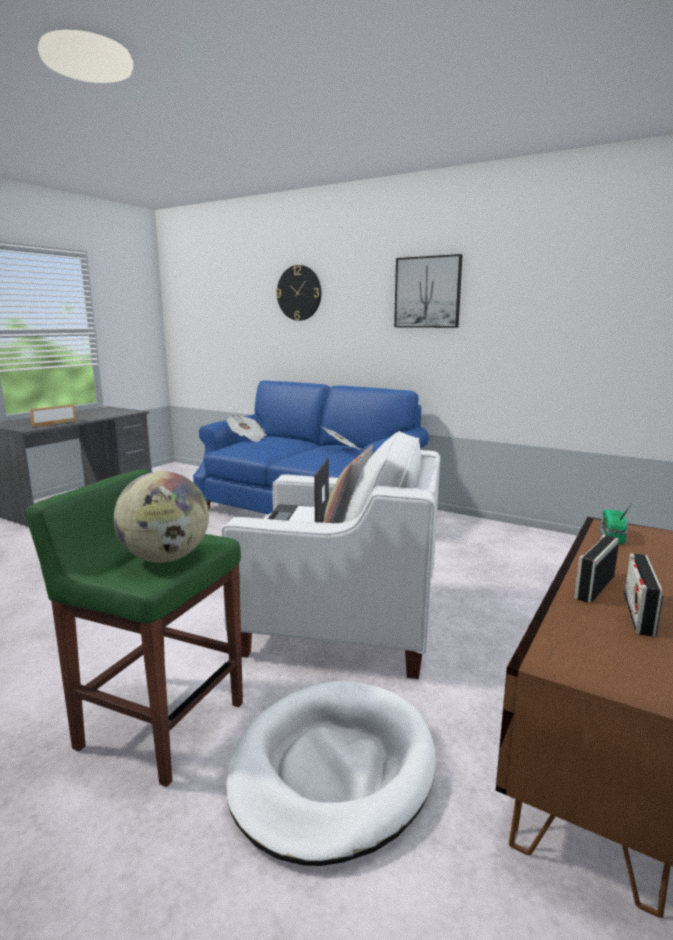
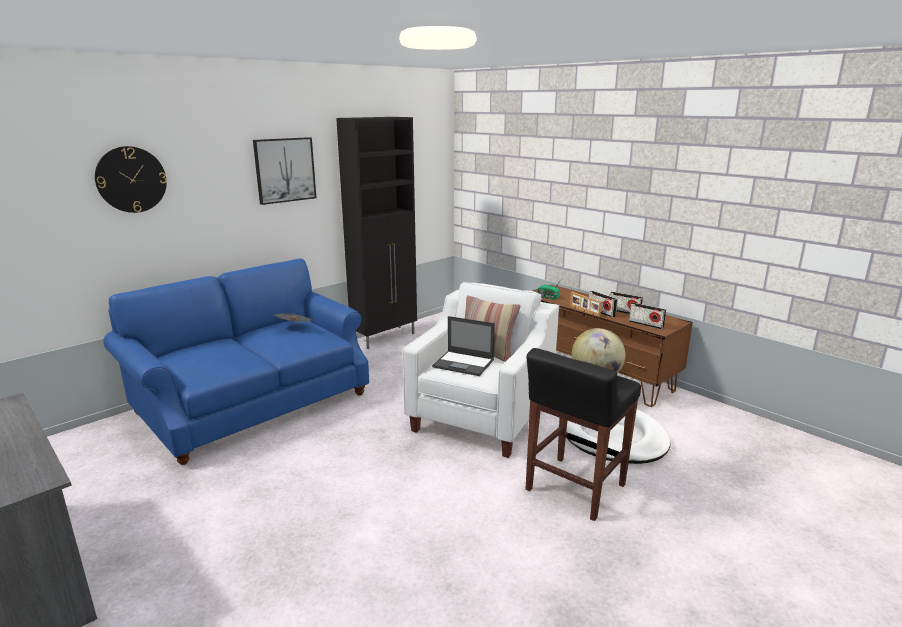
camera: 75 degrees left, 5 degrees up
green stool [24,470,243,787] -> black stool [526,348,641,521]
picture frame [30,404,76,427] -> picture frame moved to [570,292,602,317]
newspaper [226,414,267,442] -> none
none -> black cabinet [336,117,417,349]
none -> radio [629,303,666,329]

